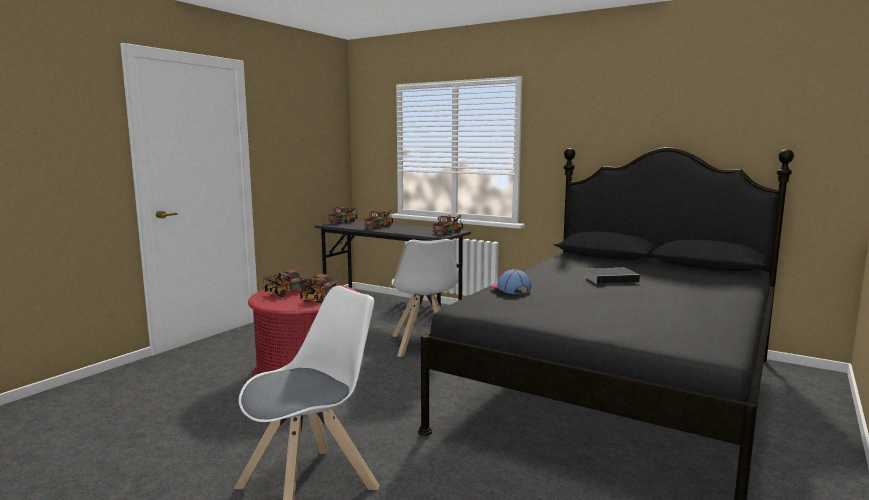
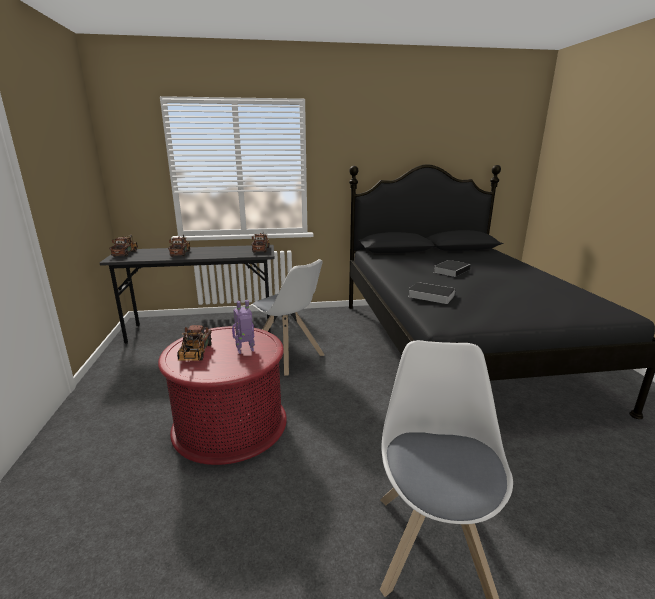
camera: 40 degrees left, 10 degrees up
toy truck [300,274,337,303] -> toy robot [232,300,255,354]
cap [492,269,531,294] -> book [408,282,456,304]

